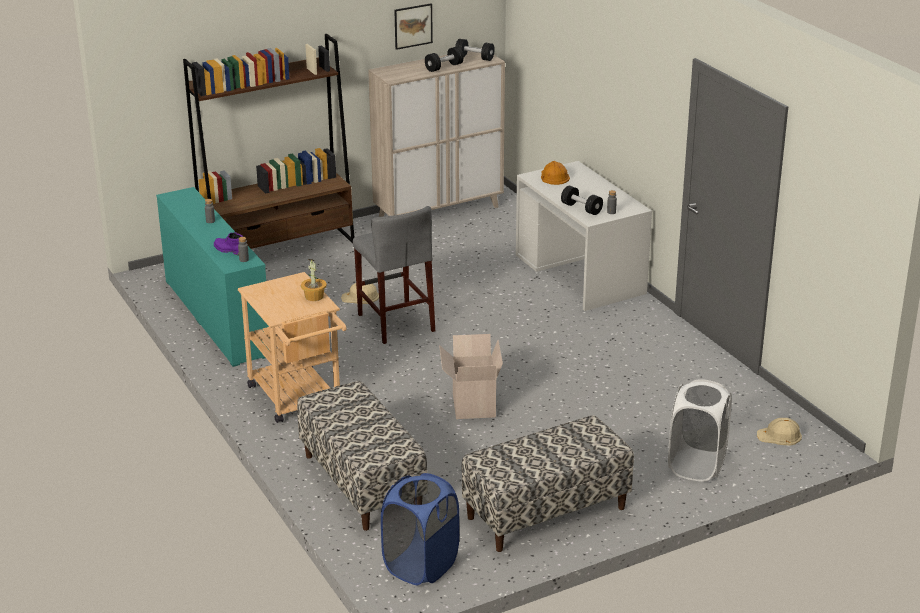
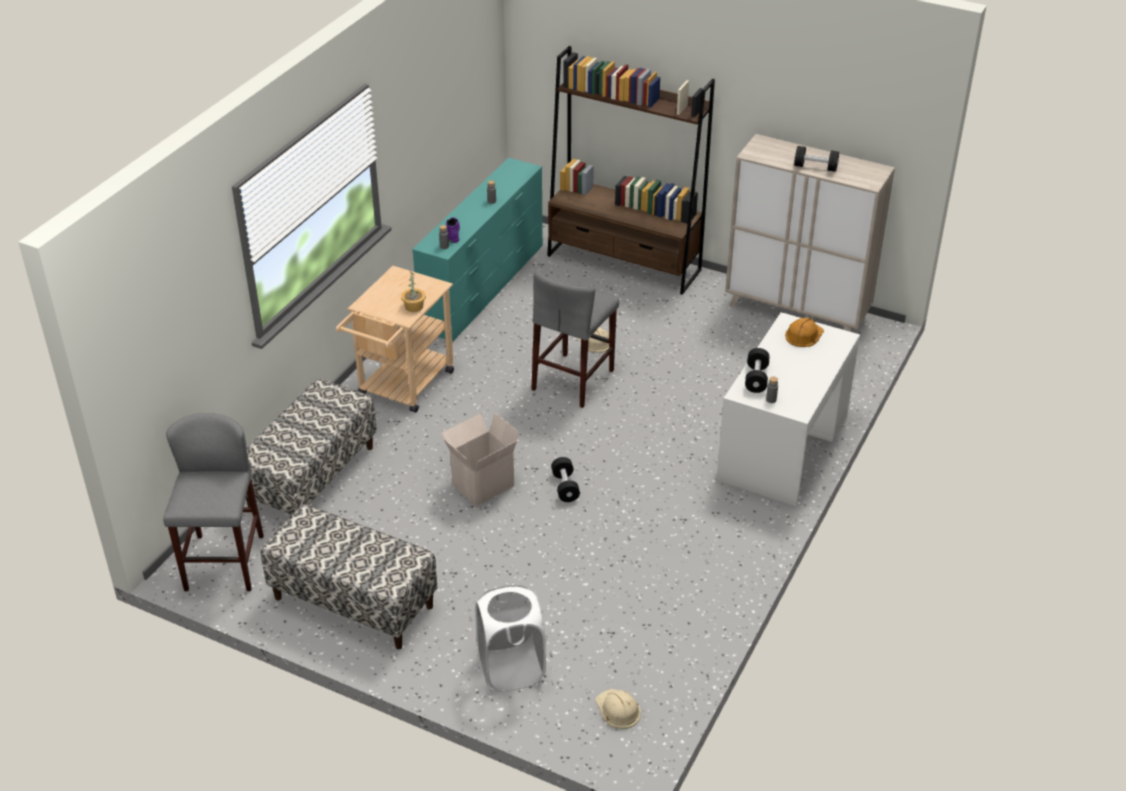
camera: 55 degrees right, 10 degrees up
blue laundry basket [381,473,459,585] -> grey stool [163,413,264,591]
picture [394,3,433,50] -> none
black dumbbell [455,39,495,61] -> black dumbbell moved to [551,457,580,502]

